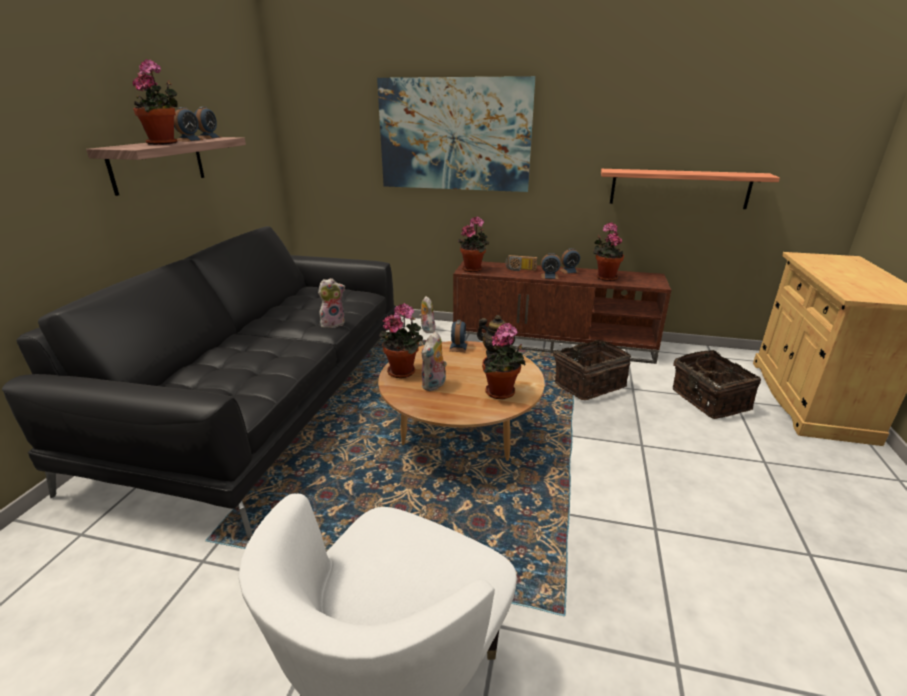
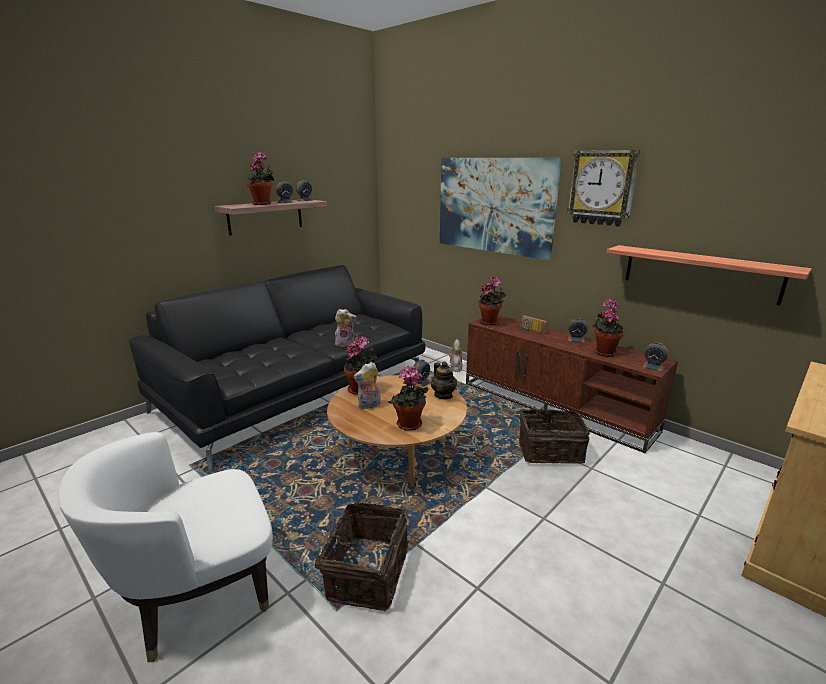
camera: 30 degrees right, 5 degrees down
alarm clock [541,253,561,279] -> alarm clock moved to [642,342,668,372]
basket [673,350,761,419] -> basket moved to [310,503,408,611]
none -> wall clock [567,150,640,227]

